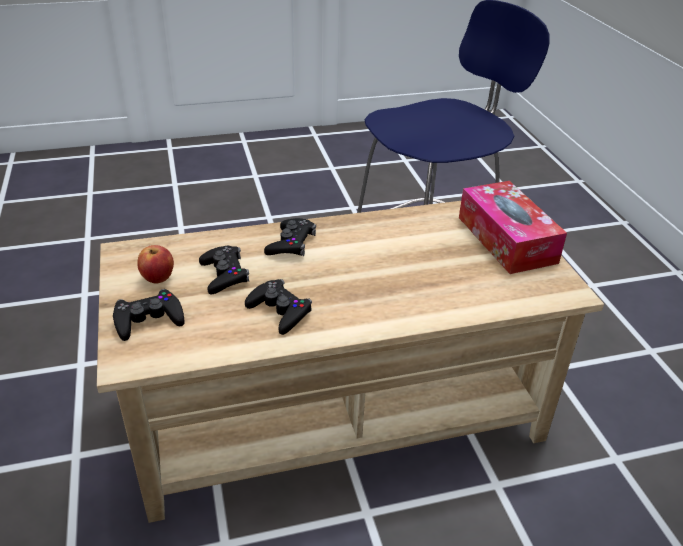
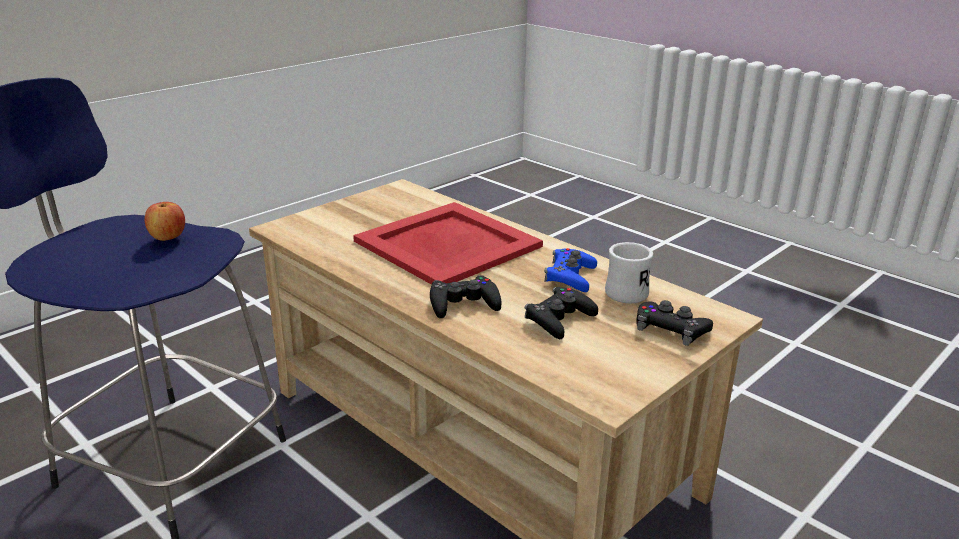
camera: 120 degrees left, 10 degrees down
apple [137,245,174,284] -> apple moved to [145,202,185,241]
black game controller [245,279,312,335] -> blue game controller [544,248,597,292]
tissue box [459,181,567,274] -> none
none -> red tray [353,202,543,285]
none -> white mug [605,242,653,303]

